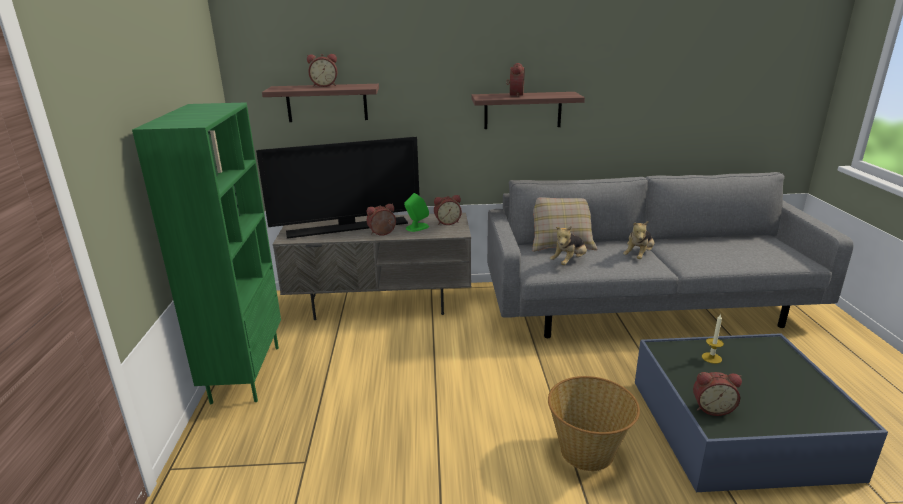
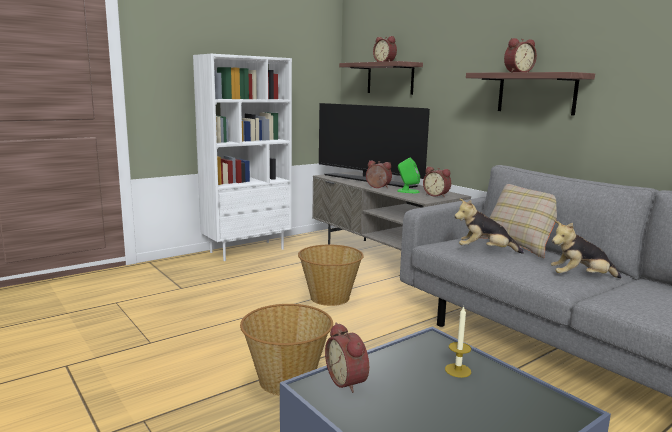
camera: 55 degrees right, 10 degrees down
green bookcase [132,102,281,404] -> white bookcase [193,54,292,261]
none -> basket [298,245,364,306]

